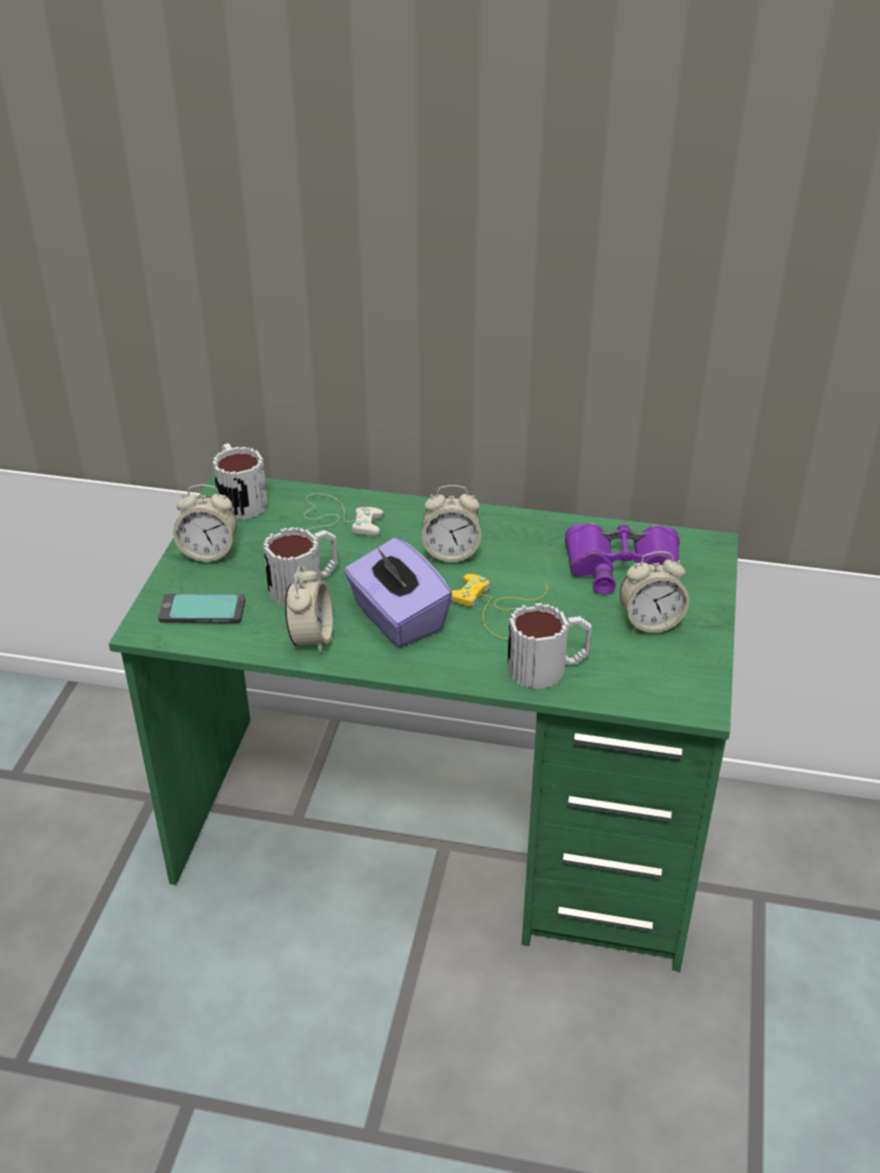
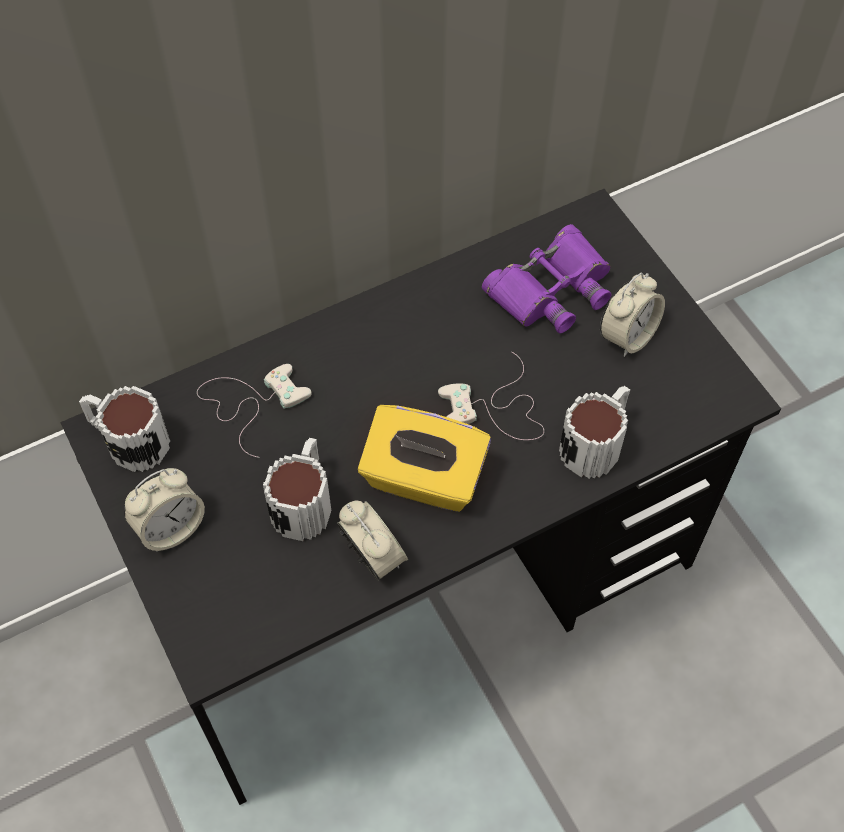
camera: 40 degrees left, 20 degrees up
green desk [109,472,739,972] -> black desk [61,189,781,805]
phone [158,594,245,623] -> none
purple tissue box [344,538,452,647] -> yellow tissue box [358,405,491,512]
alarm clock [422,485,481,562] -> none
yellow game controller [451,574,547,639] -> white game controller [438,351,544,440]

